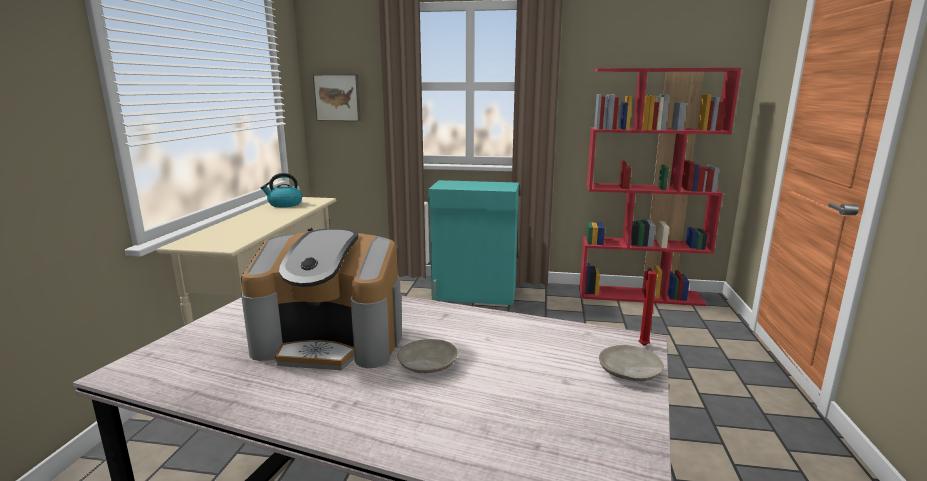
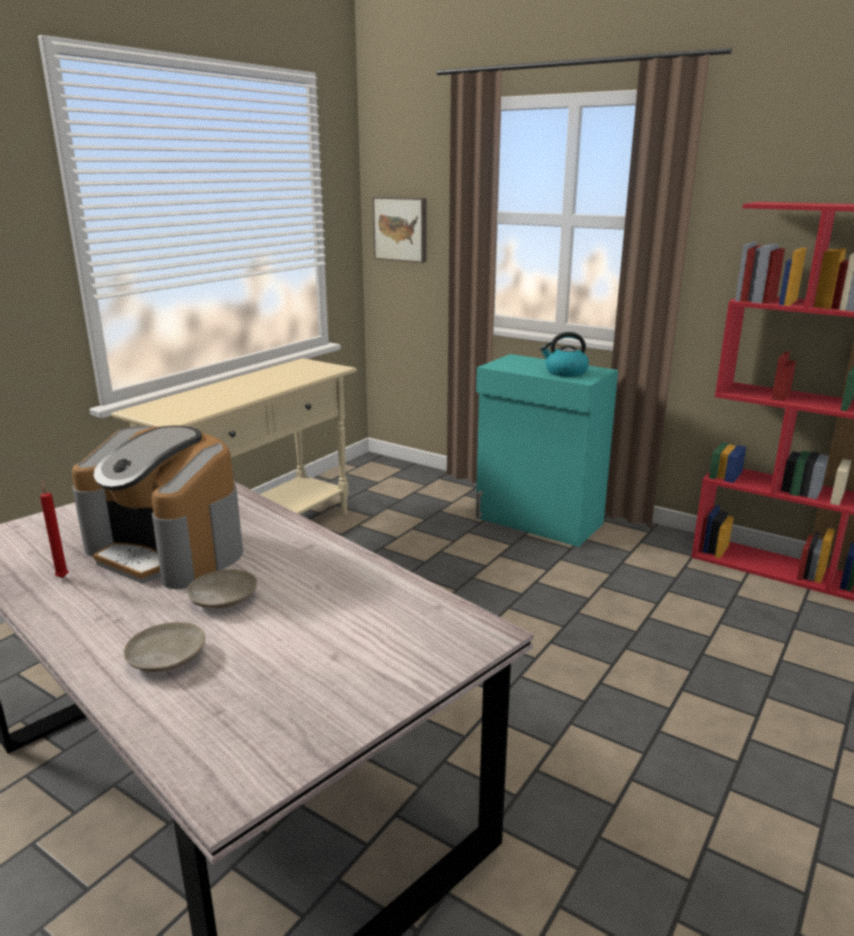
camera: 25 degrees right, 5 degrees up
kettle [261,173,302,207] -> kettle moved to [540,332,589,377]
beige plate [599,345,664,381] -> beige plate moved to [124,622,205,672]
red candle [639,262,657,346] -> red candle moved to [40,481,69,578]

